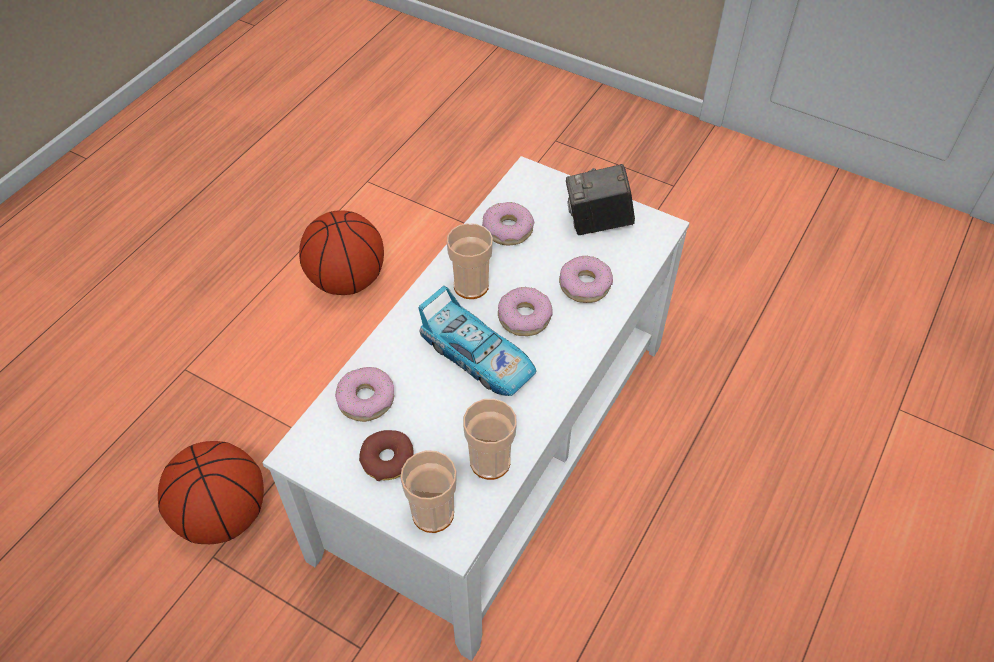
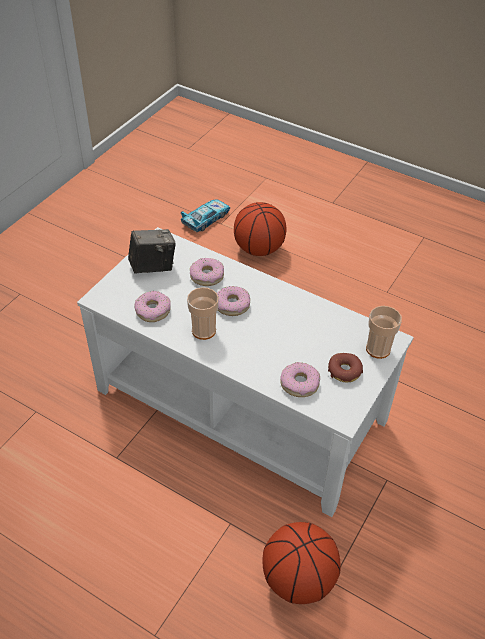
camera: 90 degrees left, 5 degrees down
basketball [299,210,384,295] -> basketball moved to [234,202,286,256]
toy car [419,286,536,396] -> toy car moved to [181,199,230,232]
cup [463,399,517,480] -> none
camera [566,164,635,235] -> camera turned 105 degrees counterclockwise [128,229,176,274]

